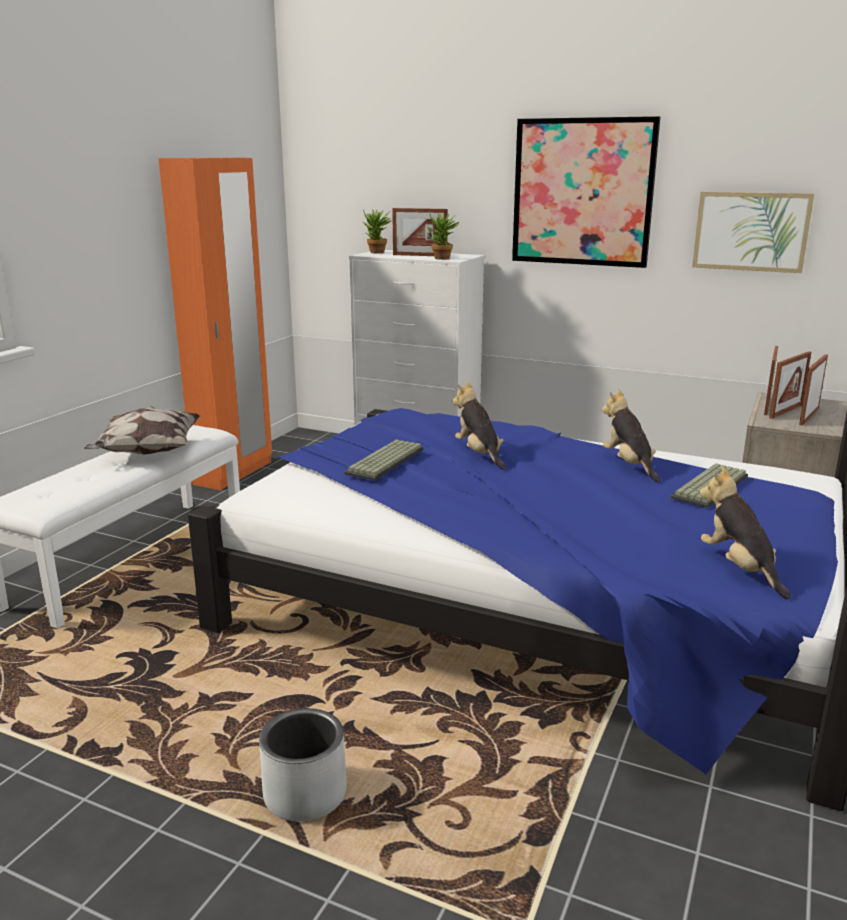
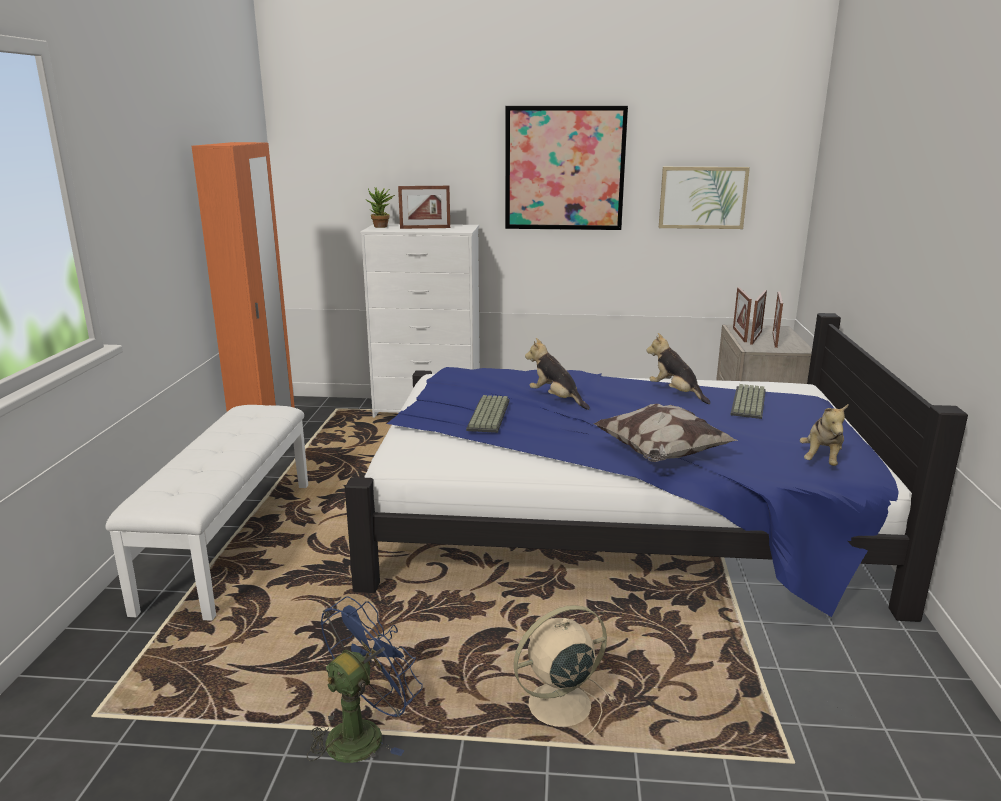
camera: 20 degrees left, 0 degrees up
pillow [84,406,200,455] -> pillow moved to [593,404,738,462]
grey planter [259,708,347,822] -> beige fan [514,605,615,736]
potted plant [427,213,460,260] -> none
plush toy [700,466,791,599] -> plush toy turned 120 degrees counterclockwise [800,404,849,466]
none -> blue fan [307,596,423,763]

